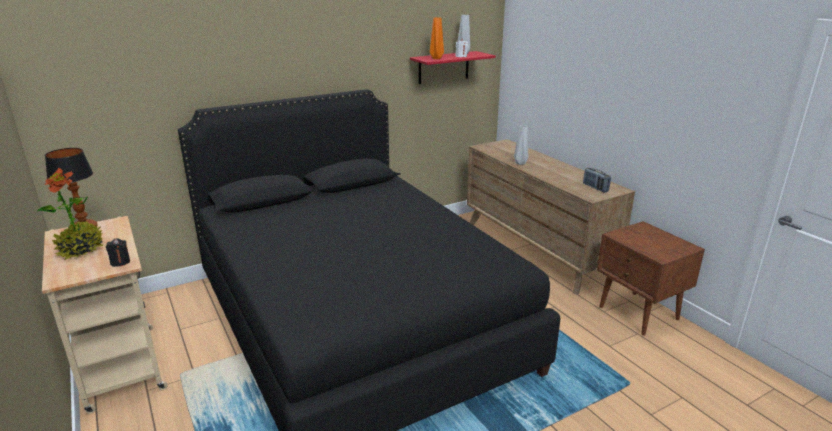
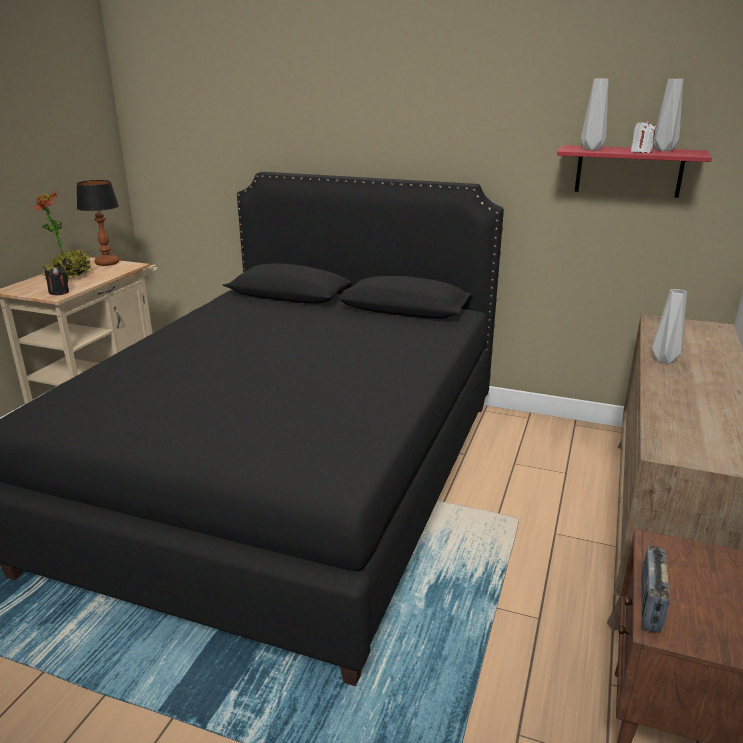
camera: 50 degrees right, 0 degrees up
orange vase [430,17,444,59] -> grey vase [581,79,609,150]
radio [583,168,611,192] -> radio moved to [641,546,670,633]

